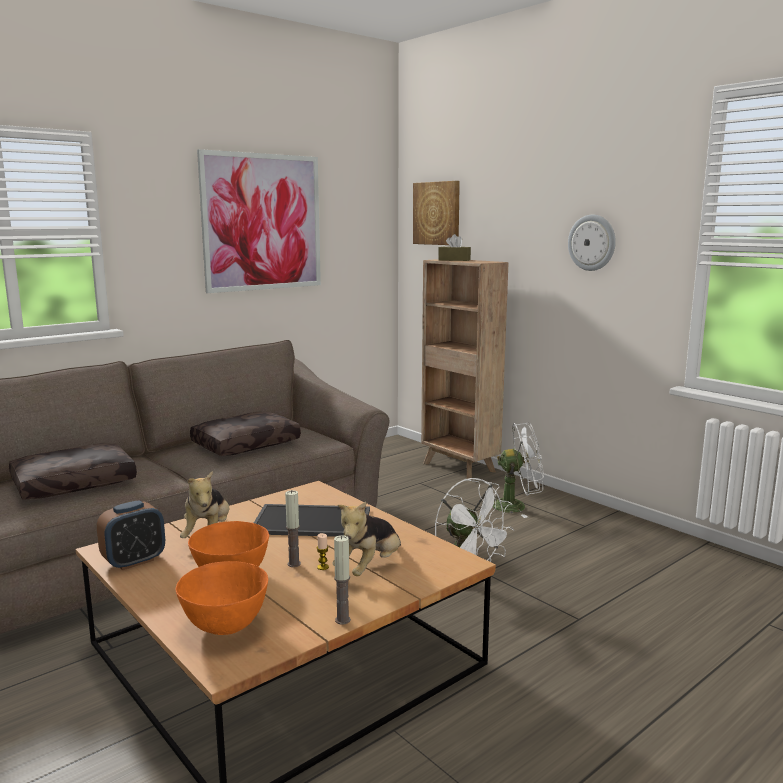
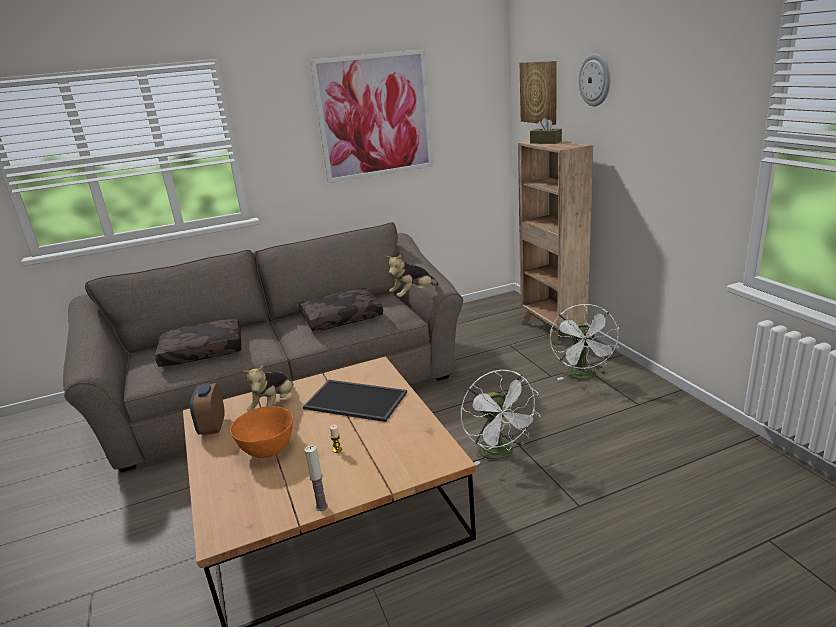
camera: 20 degrees right, 10 degrees up
alarm clock [97,500,165,570] -> alarm clock turned 105 degrees clockwise [190,383,225,435]
orange bowl [175,561,268,635] -> none
candle [285,490,301,567] -> none
plush toy [332,501,401,576] -> plush toy moved to [386,254,439,297]
white fan [482,423,544,518] -> white fan turned 75 degrees clockwise [550,304,619,380]
wall clock [568,214,616,271] -> wall clock moved to [578,54,611,106]

